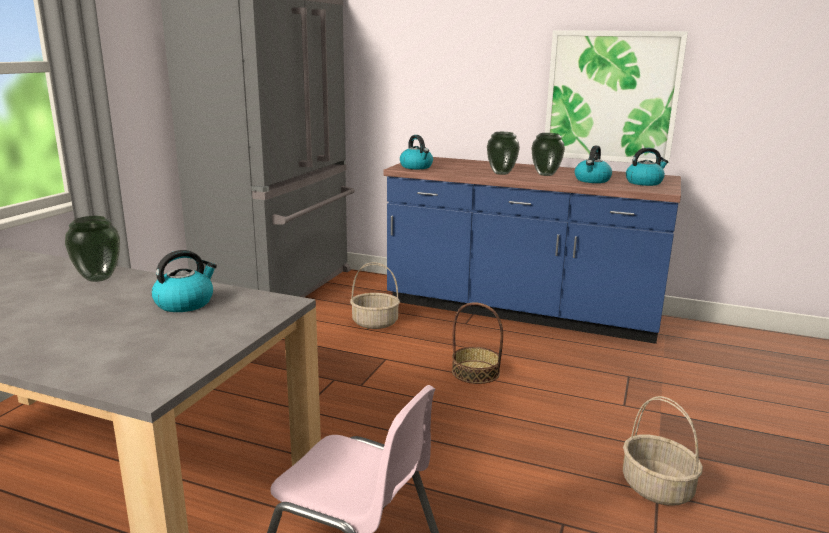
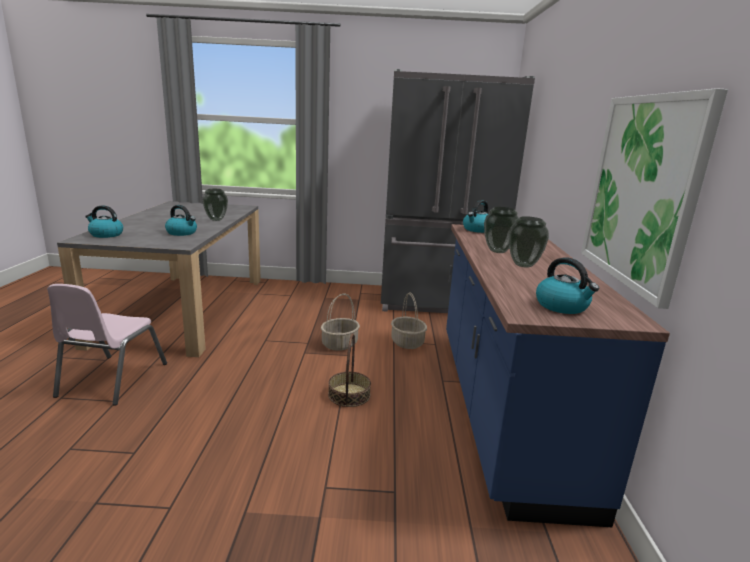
camera: 70 degrees right, 0 degrees up
kettle [575,145,612,183] -> kettle moved to [85,205,123,238]
basket [623,396,703,505] -> basket moved to [321,294,360,351]

